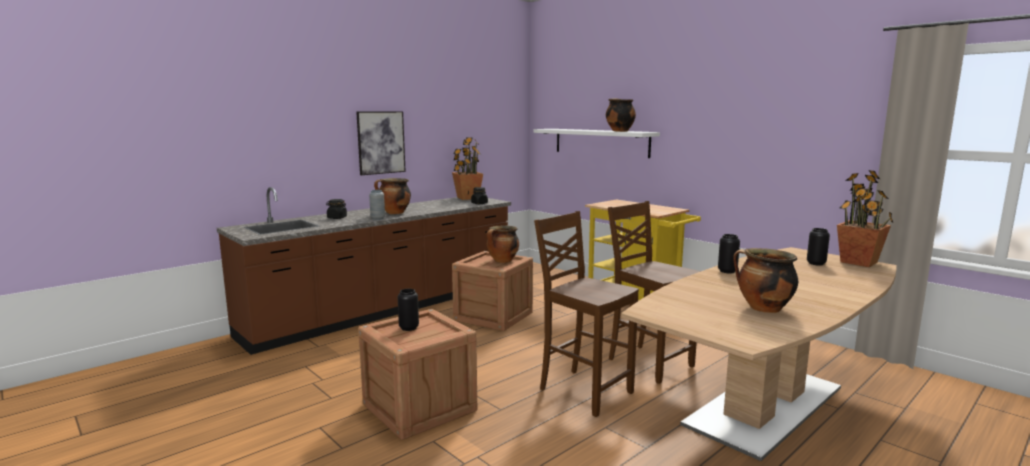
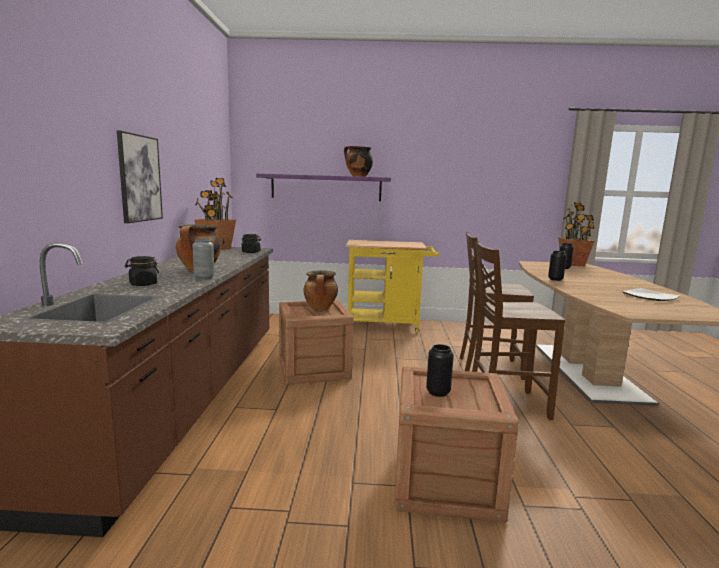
camera: 45 degrees left, 0 degrees up
white shelf [534,129,660,158] -> purple shelf [256,174,391,201]
cooking pot [733,248,798,313] -> plate [622,288,680,301]

